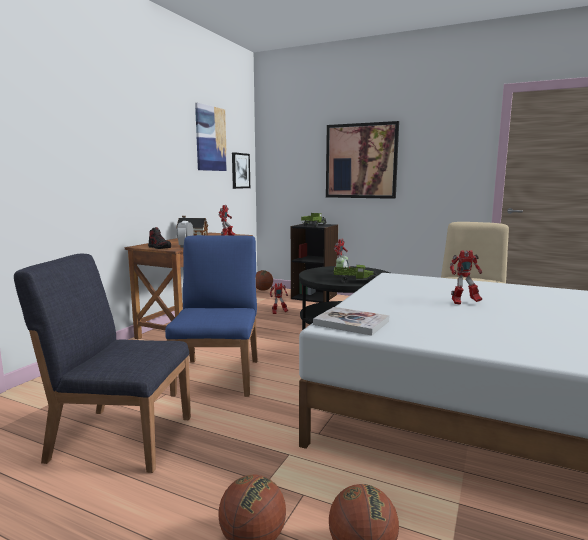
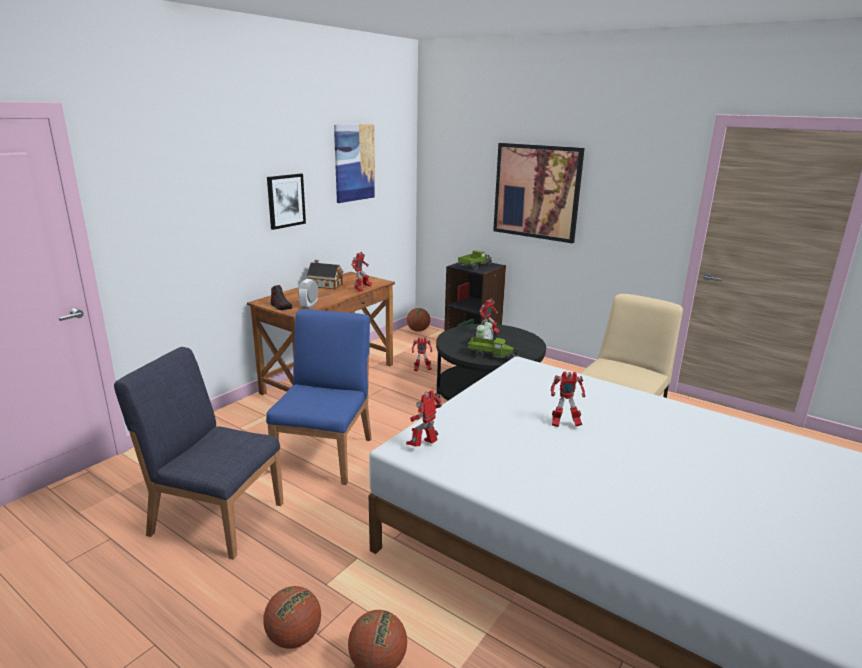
camera: 10 degrees right, 10 degrees up
picture [232,152,250,189] -> picture moved to [267,173,306,230]
book [313,307,389,336] -> toy robot [406,390,443,447]

